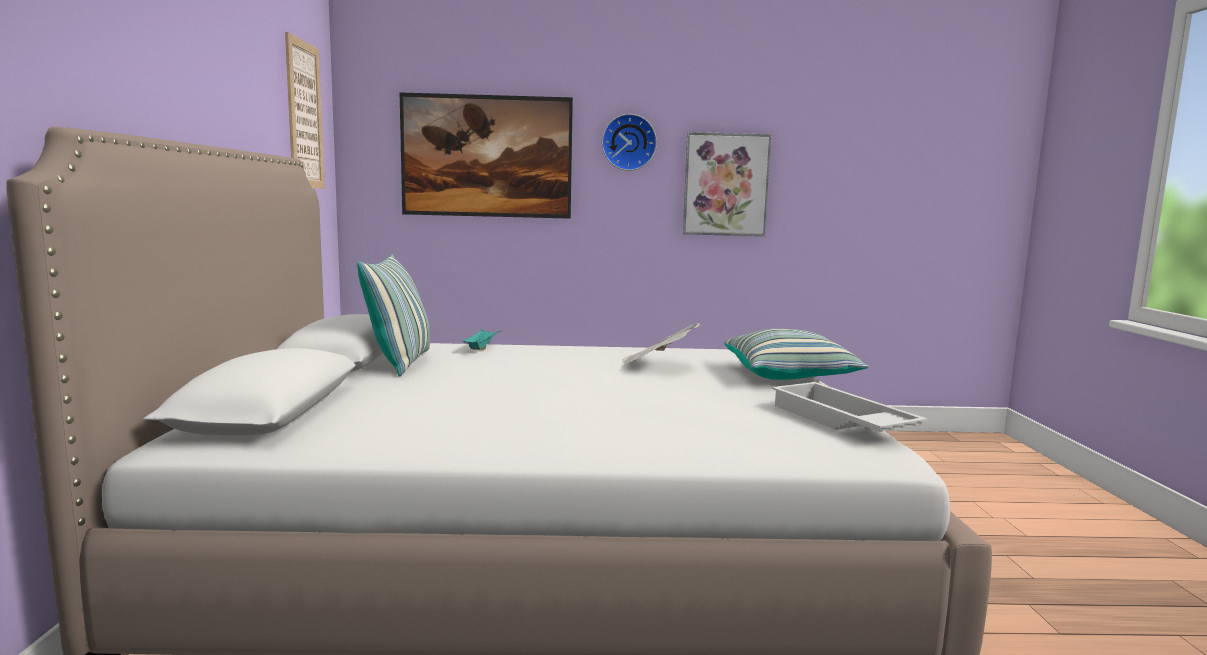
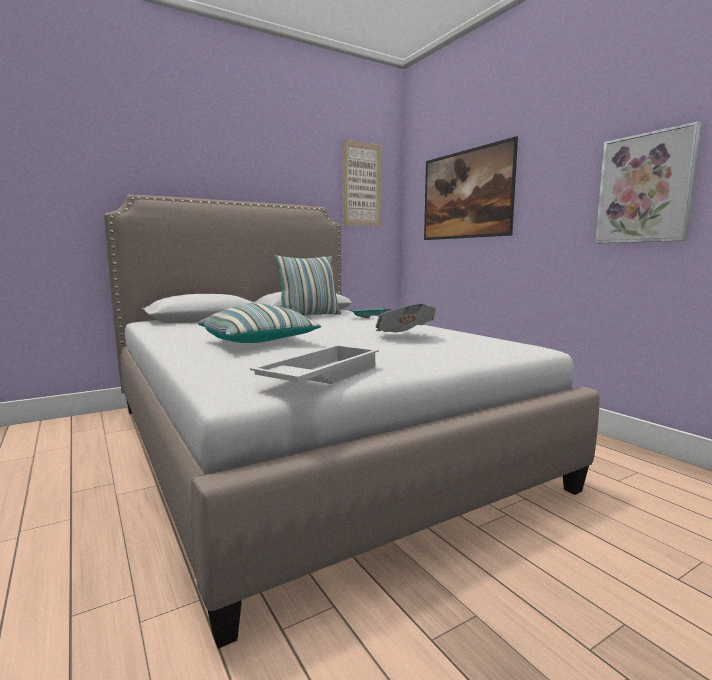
camera: 60 degrees right, 0 degrees up
wall clock [602,114,657,171] -> none
pillow [724,329,870,380] -> pillow moved to [198,303,321,343]

